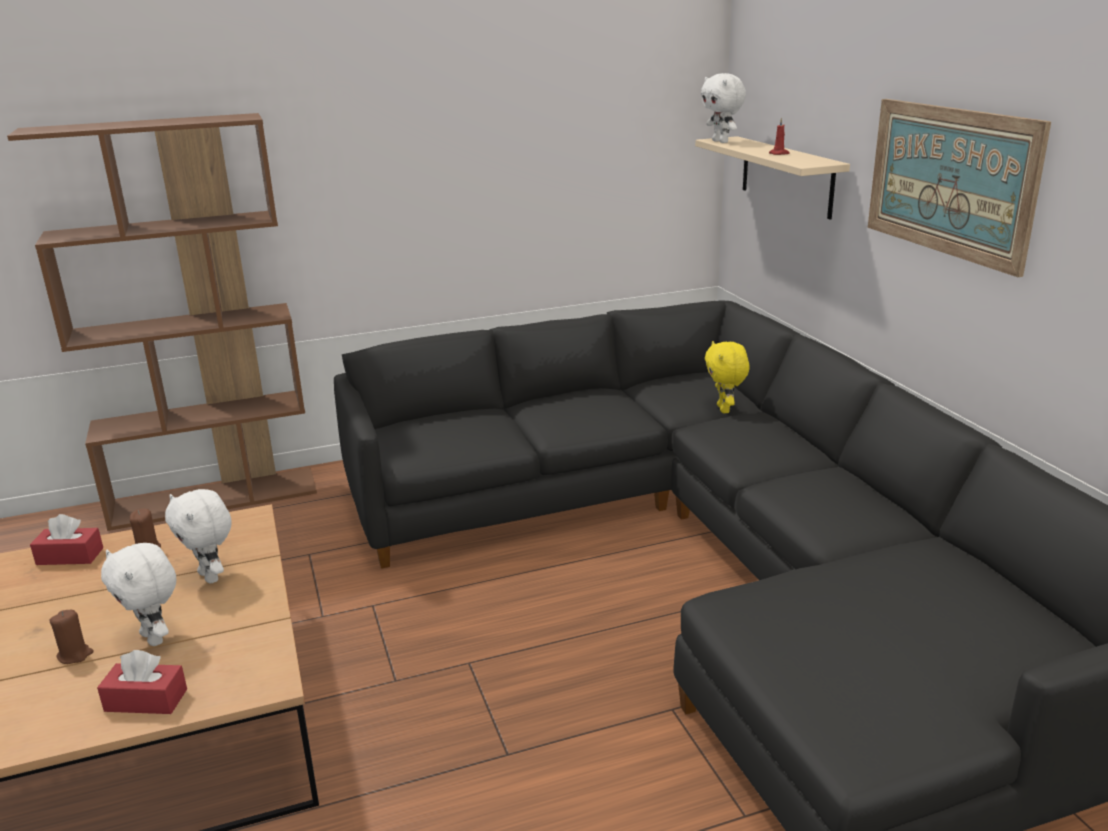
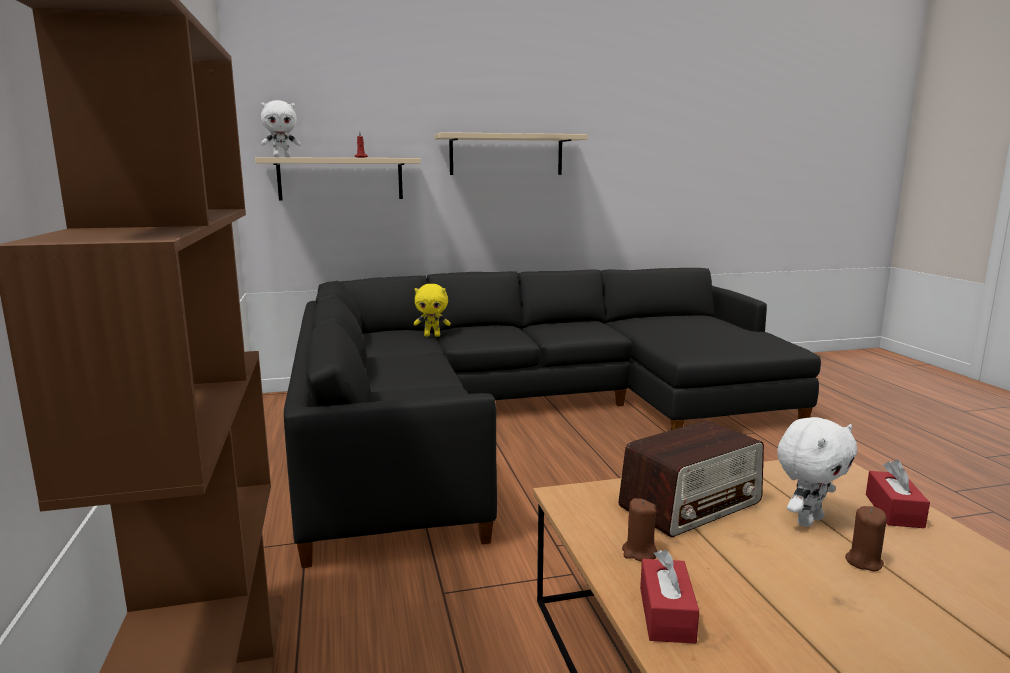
camera: 85 degrees left, 10 degrees down
white plush toy [165,489,232,583] -> radio [618,420,764,537]
picture [868,99,1051,277] -> beige shelf [435,132,588,175]

